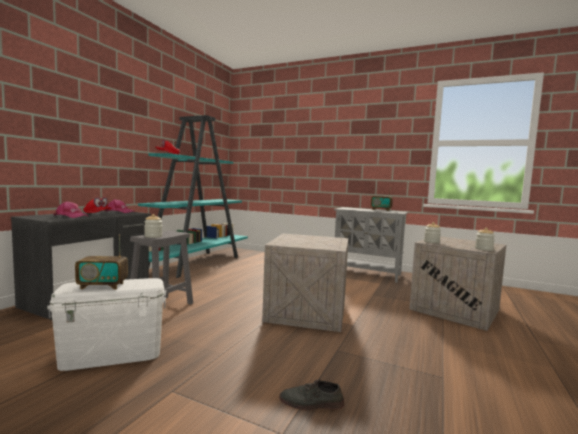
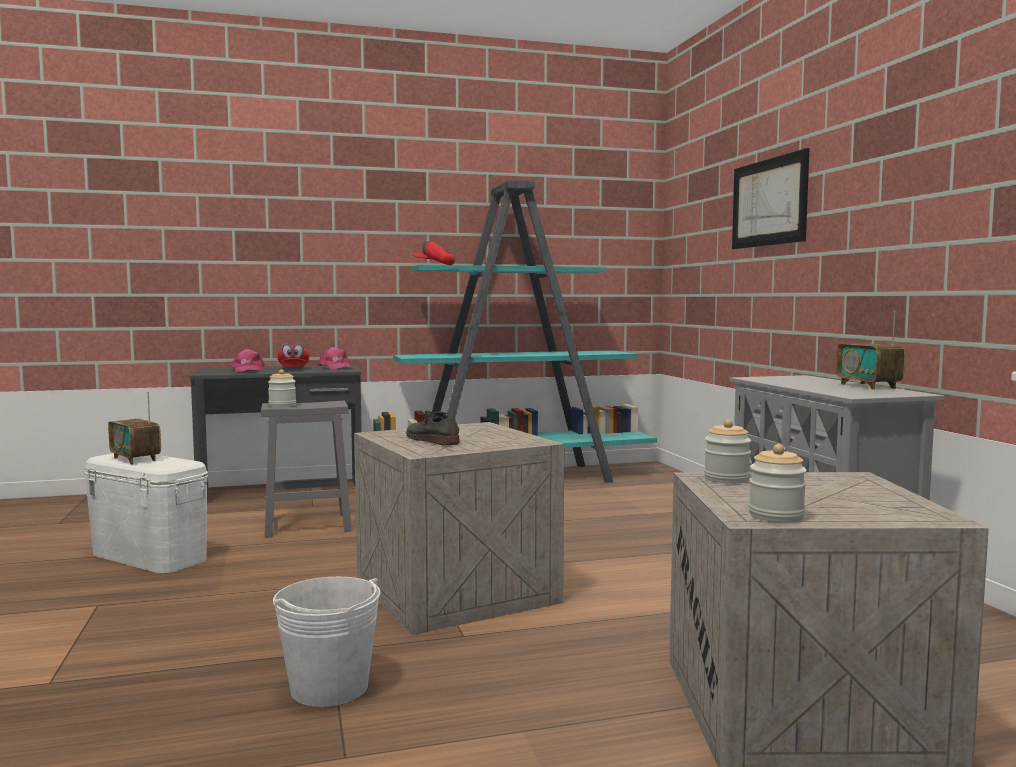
camera: 50 degrees right, 0 degrees up
grey shoe [279,378,344,410] -> grey shoe moved to [406,411,460,445]
none -> white bucket [273,577,381,707]
none -> picture [732,148,809,249]

